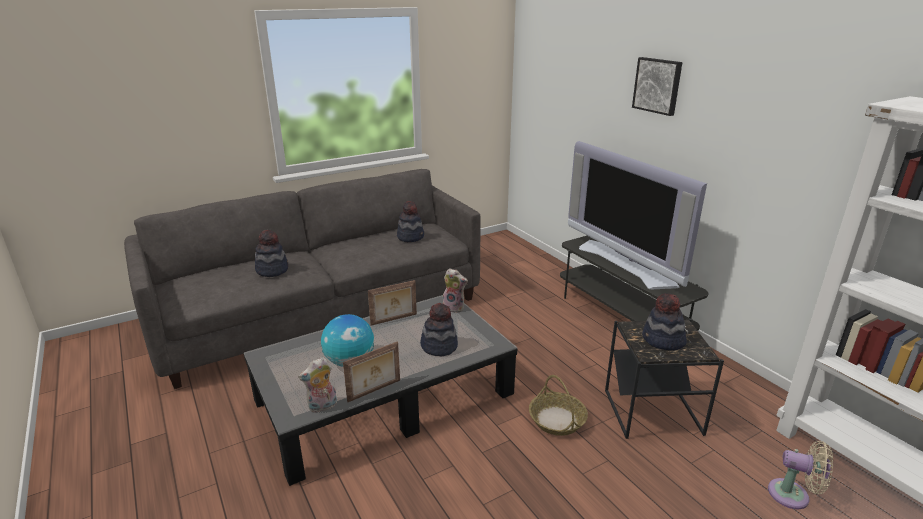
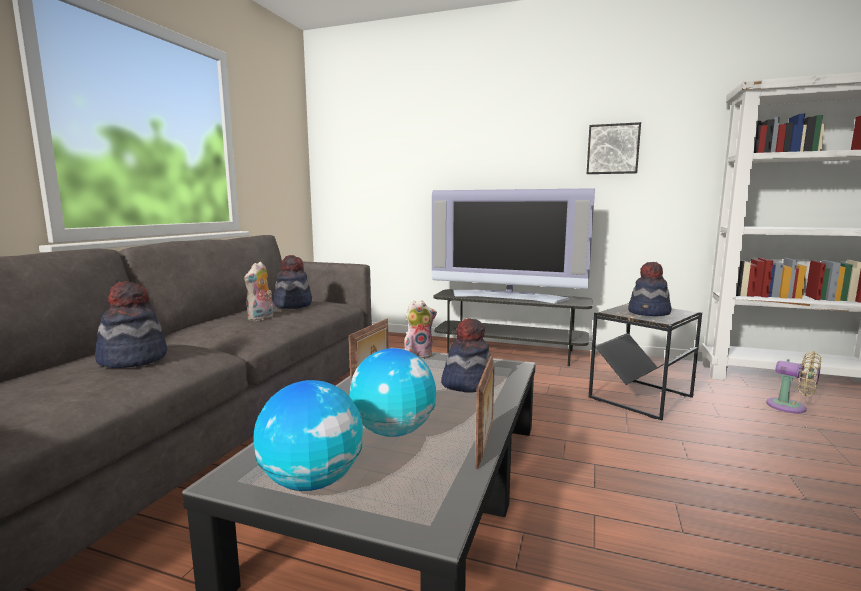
camera: 40 degrees left, 15 degrees down
plush toy [298,357,337,413] -> plush toy moved to [244,262,274,321]
basket [529,375,588,436] -> none
picture [632,57,682,116] -> picture moved to [587,122,641,174]
beige fan [768,441,833,509] -> beige fan turned 60 degrees clockwise [766,351,821,413]
none -> globe [254,380,363,491]

